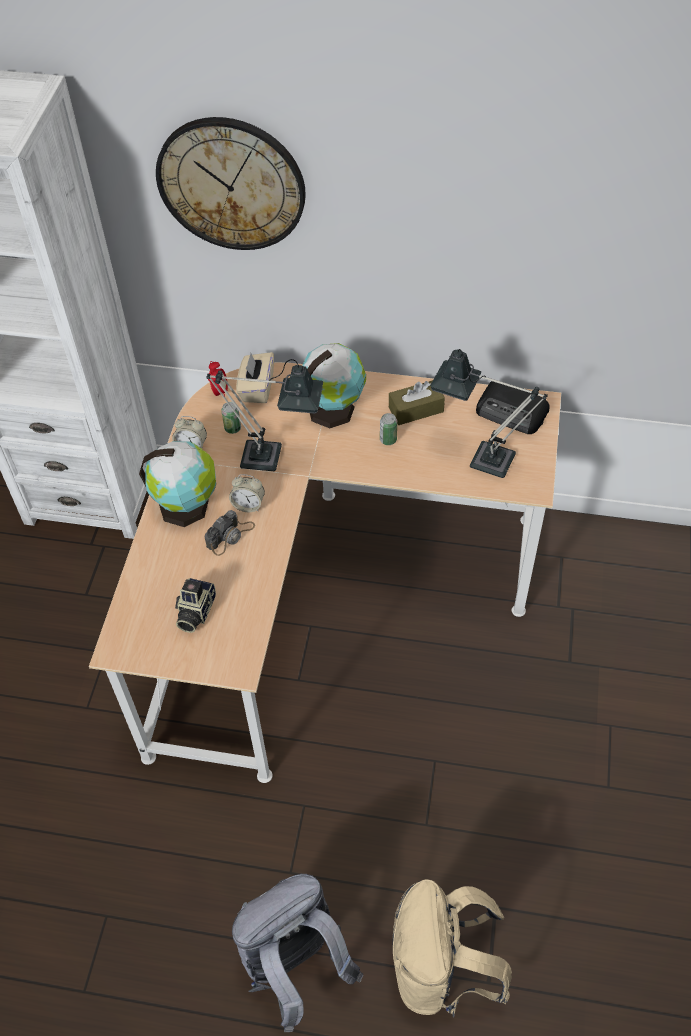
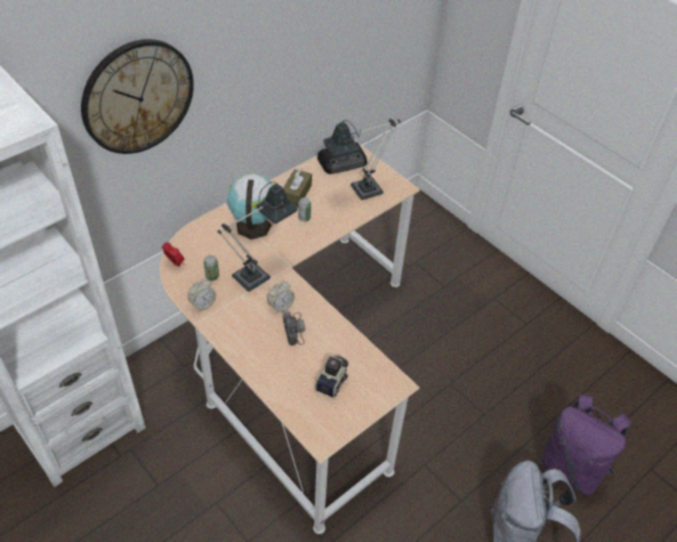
camera: 55 degrees left, 5 degrees down
globe [139,441,216,527] -> none
camera [175,578,216,633] -> camera turned 120 degrees counterclockwise [316,355,349,398]
beige tissue box [236,352,274,403] -> none
beige backpack [393,880,512,1017] -> purple backpack [540,394,632,495]

